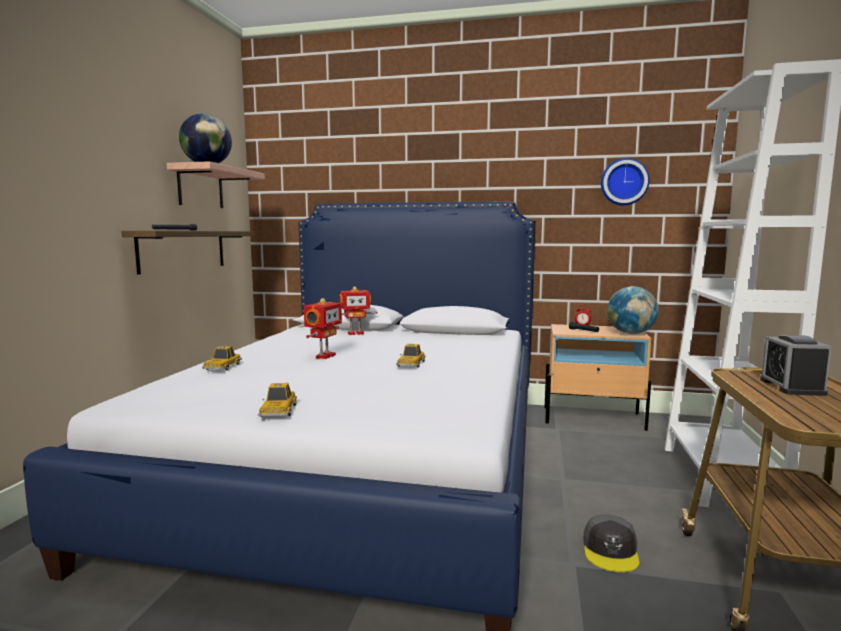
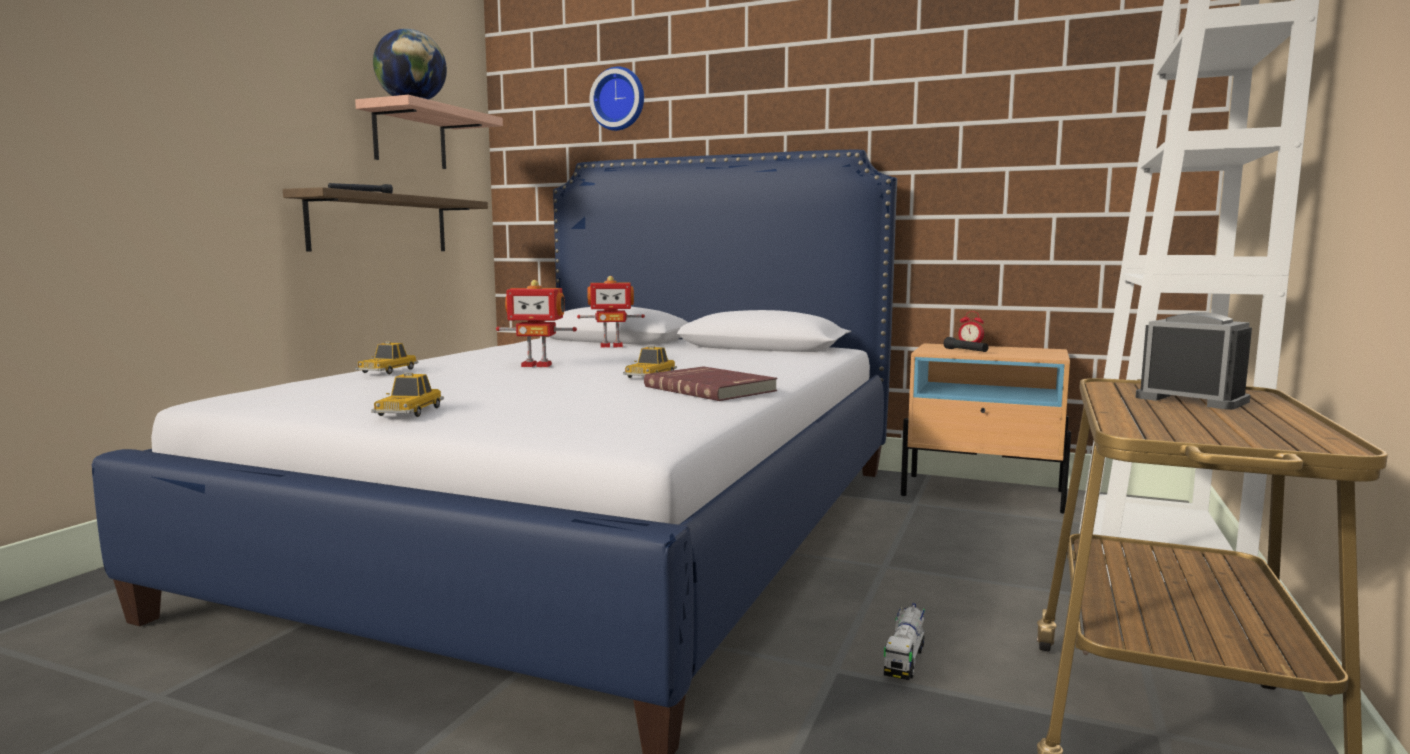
camera: 10 degrees right, 0 degrees up
toy robot [304,298,342,359] -> toy robot turned 60 degrees clockwise [496,280,577,367]
grey cap [583,514,639,572] -> toy truck [884,603,925,680]
wall clock [601,158,650,205] -> wall clock moved to [589,67,644,131]
globe [607,286,659,334] -> none
alarm clock [760,335,832,396] -> alarm clock turned 120 degrees clockwise [1136,312,1252,410]
none -> red book [644,366,778,401]

